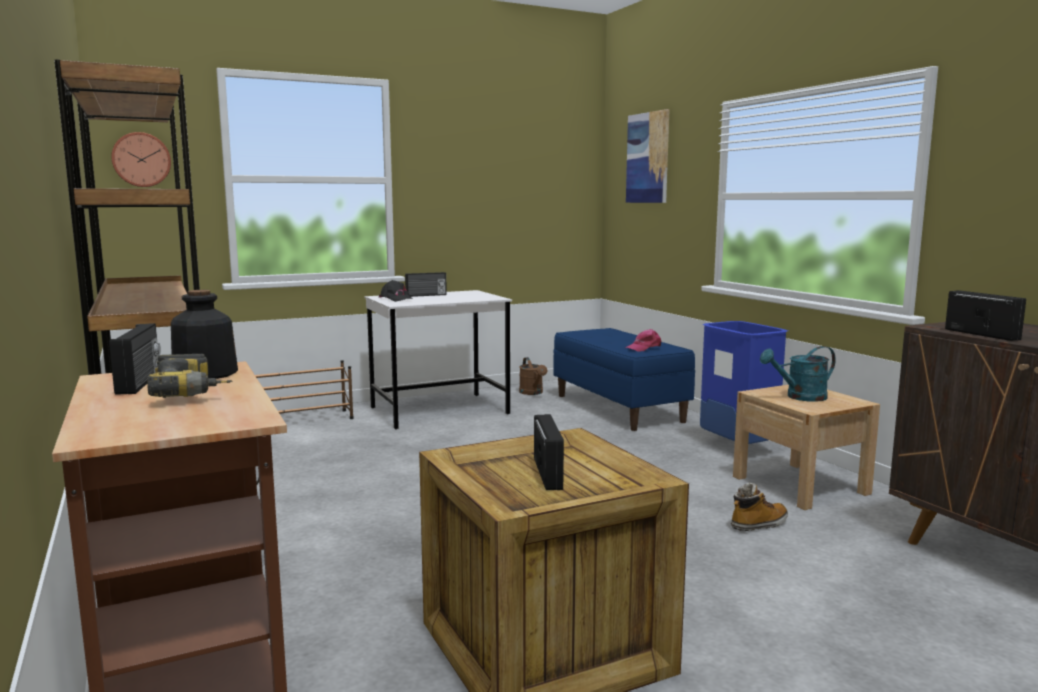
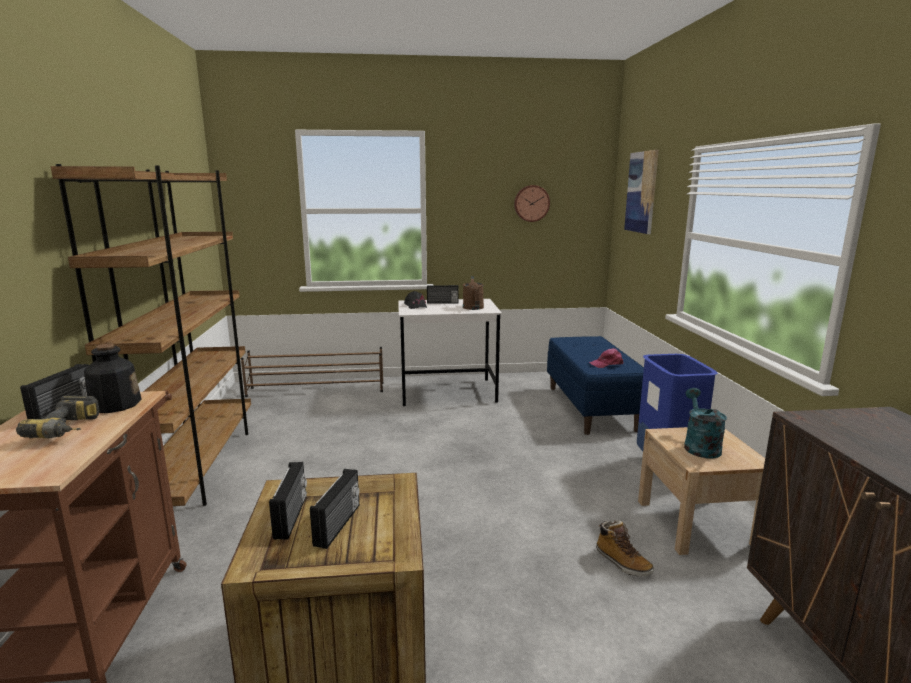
camera: 20 degrees right, 5 degrees up
wall clock [111,132,171,187] -> wall clock moved to [514,185,550,222]
brown watering can [519,357,547,395] -> brown watering can moved to [463,276,484,310]
boot [731,483,788,531] -> boot turned 60 degrees clockwise [596,520,654,576]
turquoise watering can [760,346,836,402] -> turquoise watering can turned 90 degrees clockwise [684,388,727,459]
radio [945,290,1026,341] -> radio moved to [269,462,307,540]

